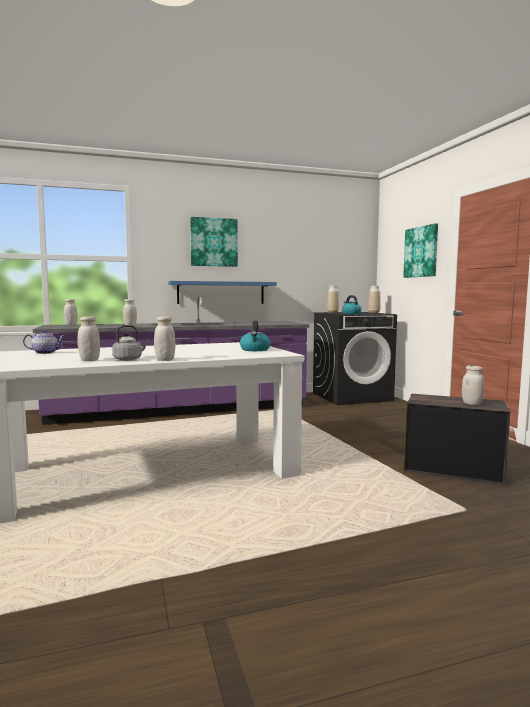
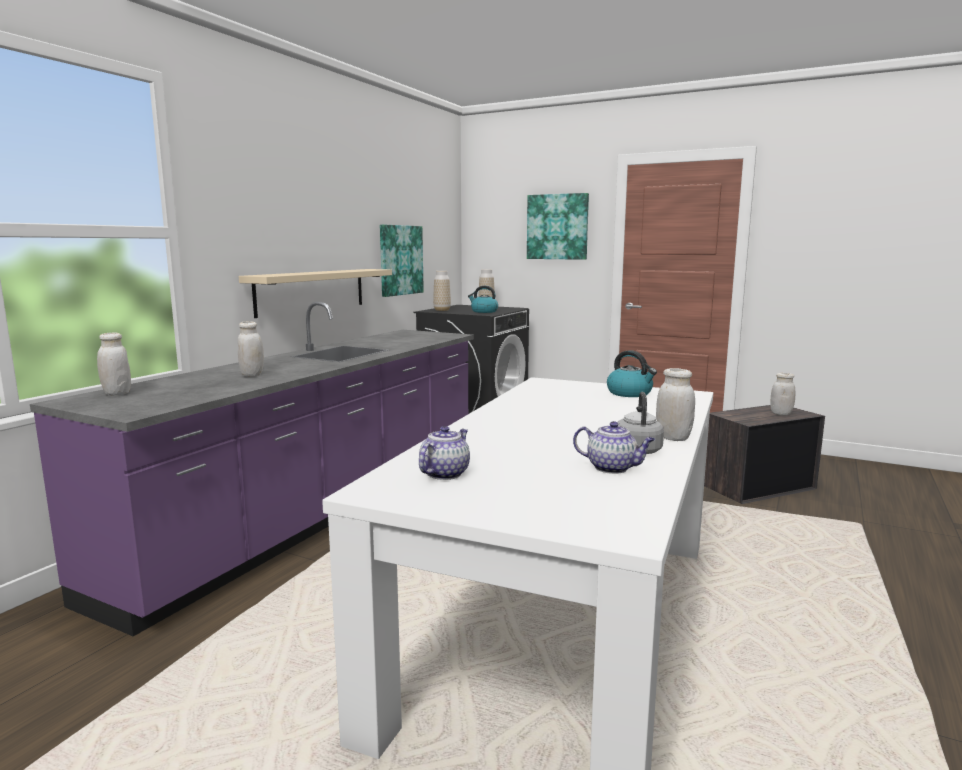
camera: 45 degrees left, 5 degrees up
white jar [77,316,100,361] -> teapot [573,421,655,474]
blue shelf [168,281,277,304] -> beige shelf [239,269,392,318]
picture [190,217,238,267] -> picture moved to [380,225,424,297]

